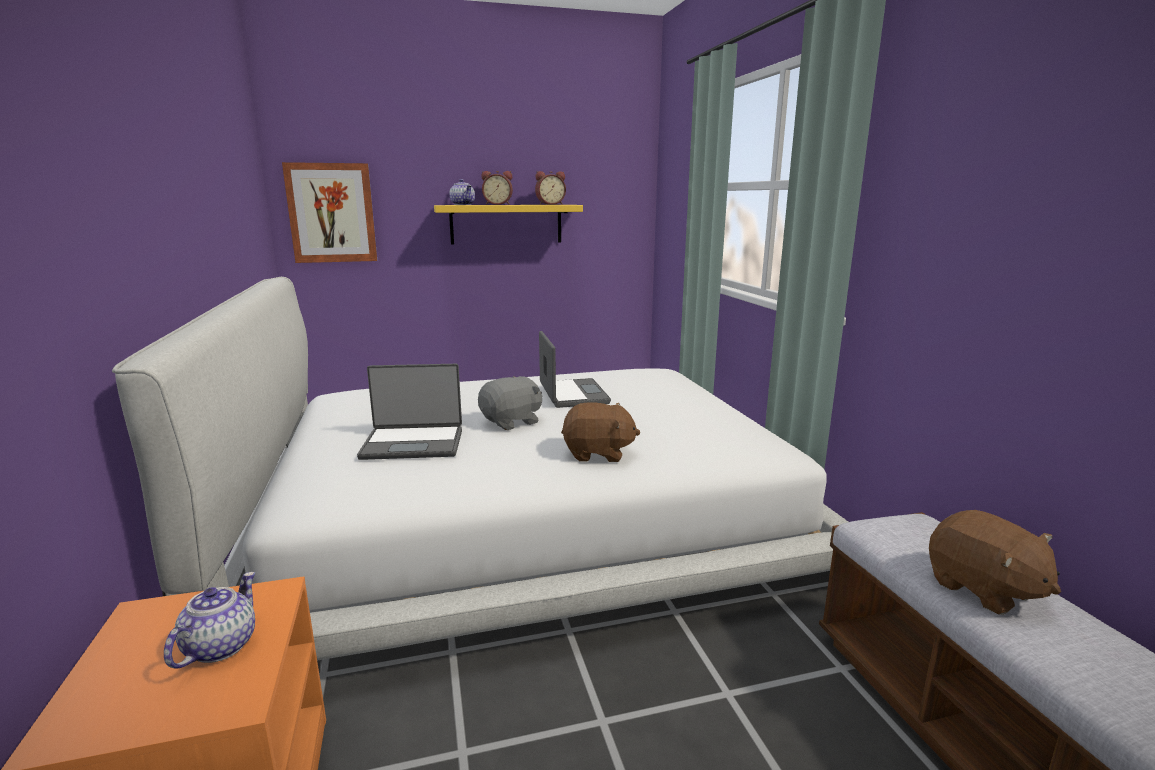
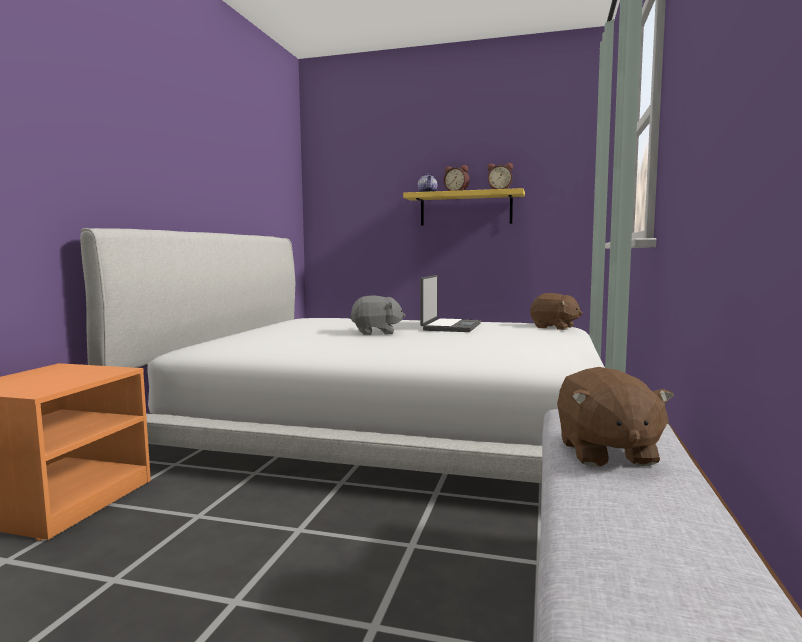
camera: 30 degrees right, 10 degrees down
teapot [164,572,255,669] -> none
picture [282,162,377,263] -> none
laptop [357,364,462,460] -> none
brown plush toy [561,402,641,462] -> brown plush toy moved to [530,293,583,330]

